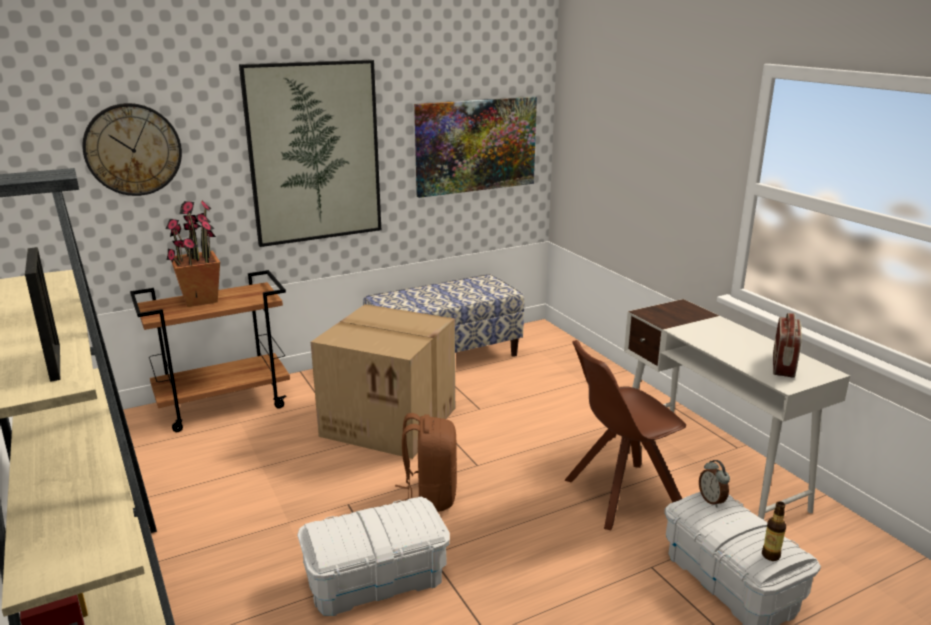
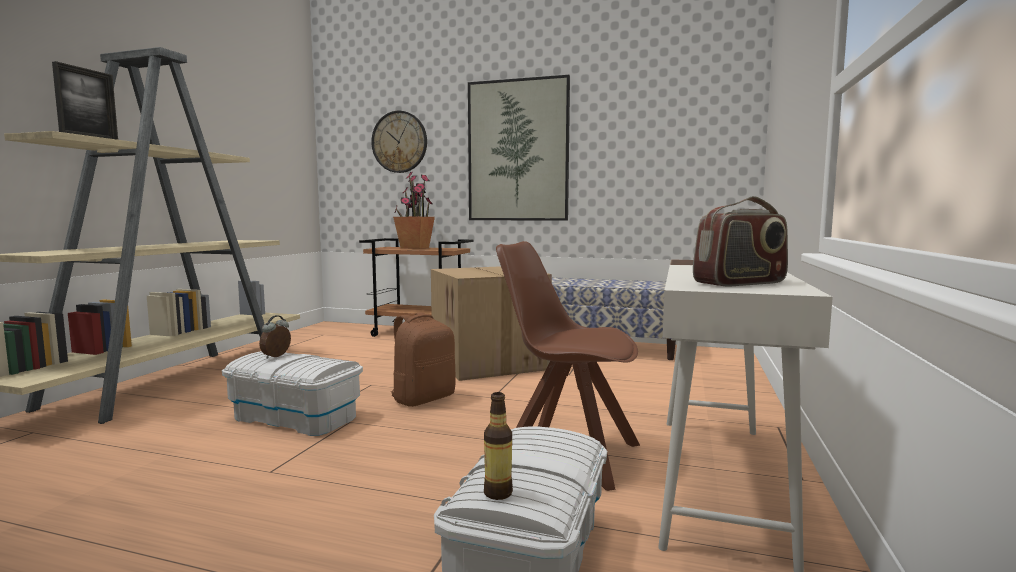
camera: 45 degrees right, 15 degrees down
picture [414,96,537,198] -> none
alarm clock [699,460,730,508] -> alarm clock moved to [259,315,291,359]

